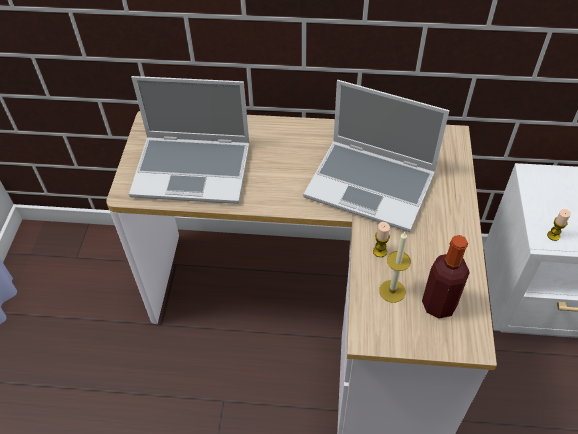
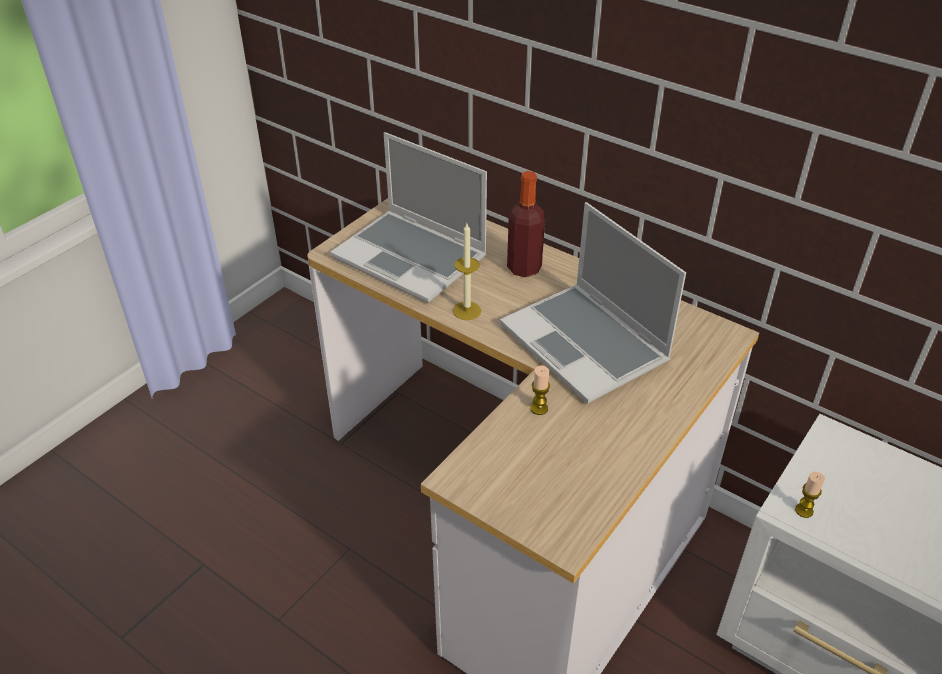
camera: 30 degrees right, 10 degrees down
candle [379,232,411,303] -> candle moved to [453,224,481,320]
bottle [422,235,470,319] -> bottle moved to [507,171,545,277]

